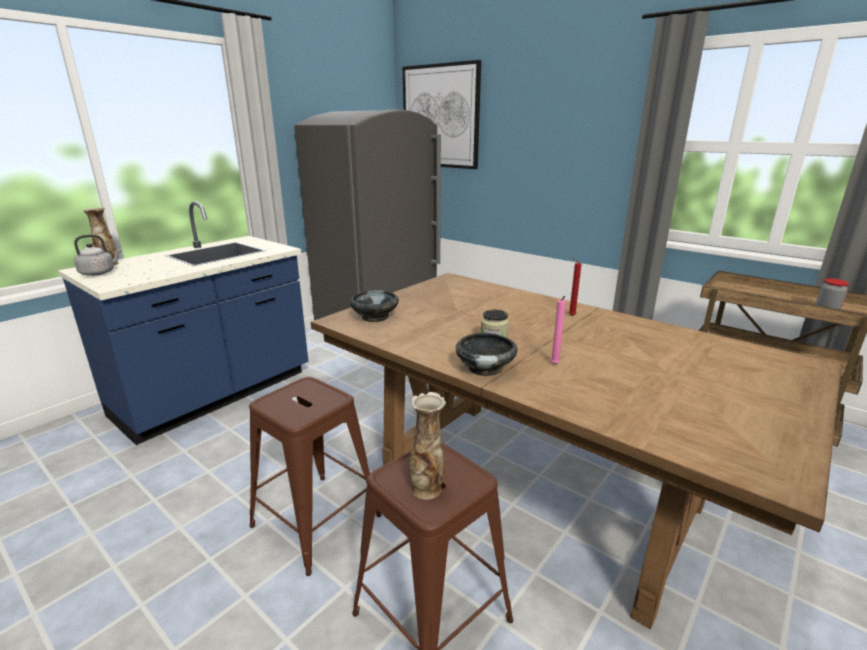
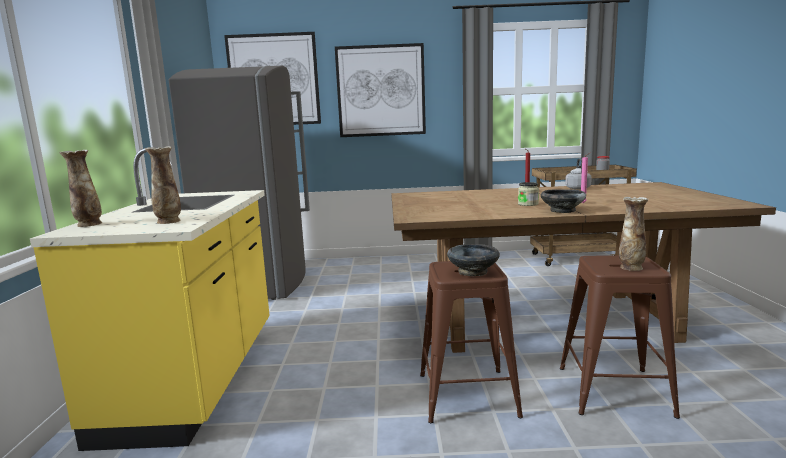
camera: 40 degrees left, 10 degrees down
blue counter [58,201,308,445] -> yellow counter [30,148,270,451]
grey kettle [74,234,122,276] -> grey kettle moved to [565,158,592,190]
black bowl [350,290,399,322] -> black bowl moved to [447,244,500,276]
none -> vase [145,146,181,224]
none -> picture [335,43,426,137]

